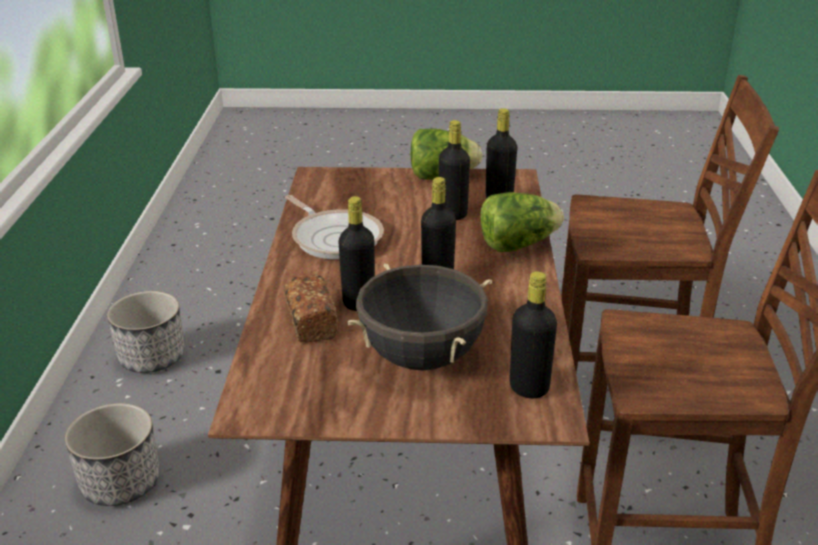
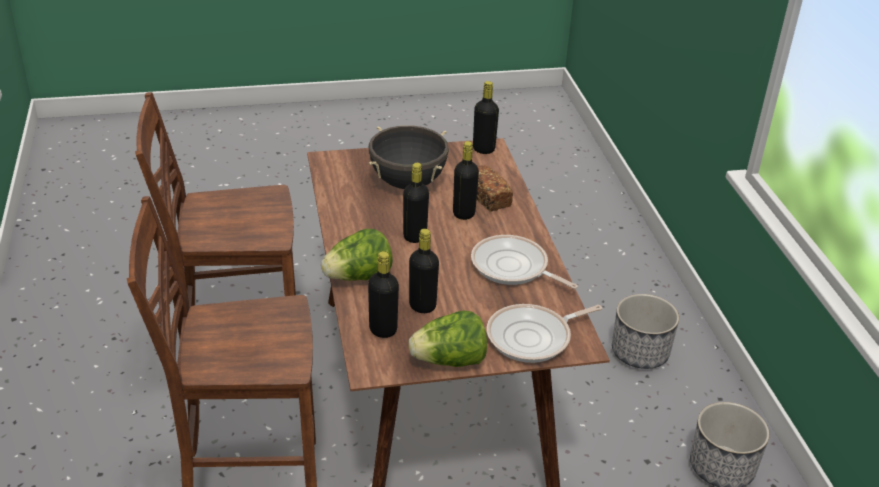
camera: 165 degrees right, 5 degrees up
black bottle [510,271,557,398] -> black bottle moved to [473,81,499,154]
none -> frying pan [487,304,602,363]

